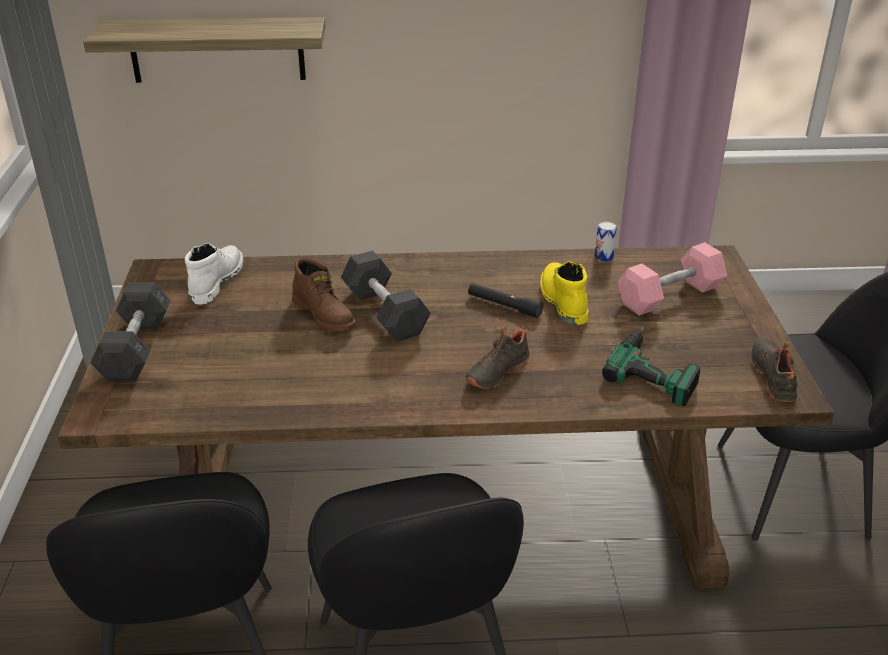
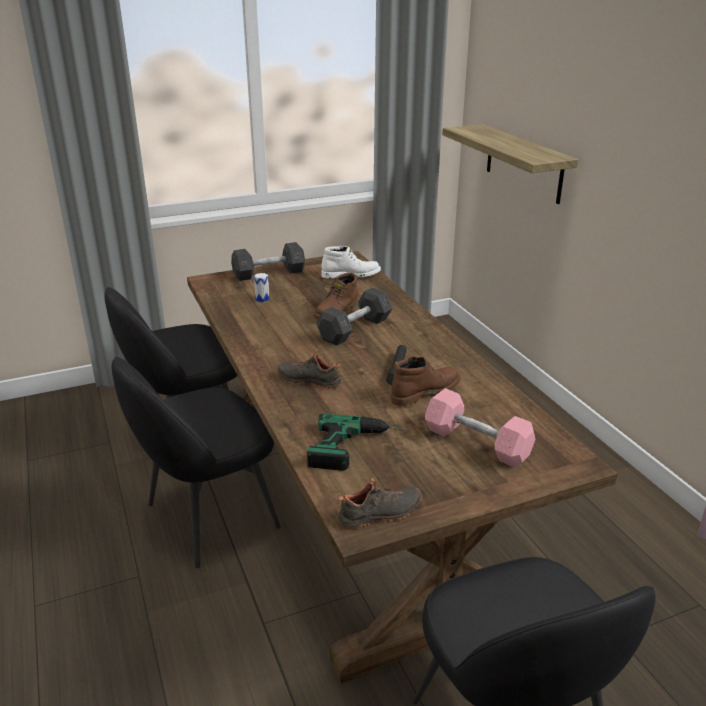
camera: 70 degrees right, 5 degrees down
yellow boot [540,262,589,325] -> brown boot [391,356,460,406]
can [594,222,617,262] -> can moved to [254,273,270,302]

